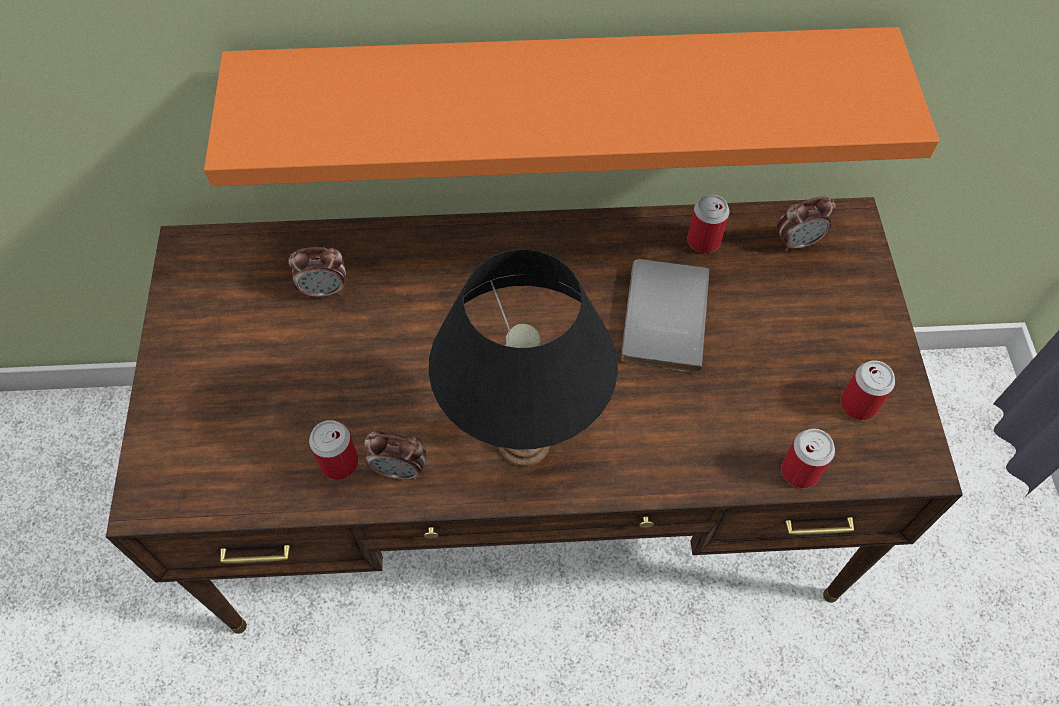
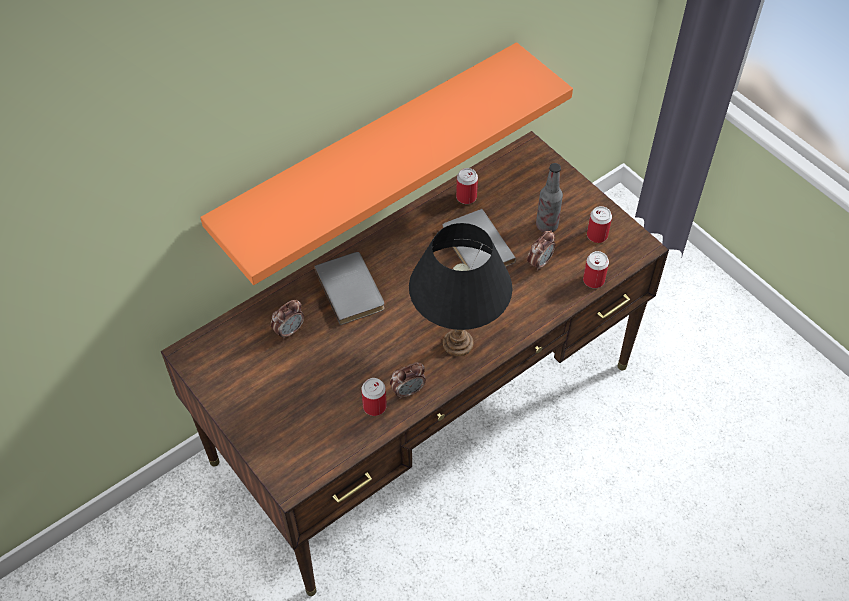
camera: 35 degrees left, 5 degrees down
alarm clock [777,196,836,251] -> alarm clock moved to [527,230,555,271]
none -> grey book [314,252,384,325]
none -> bottle [536,163,563,232]

